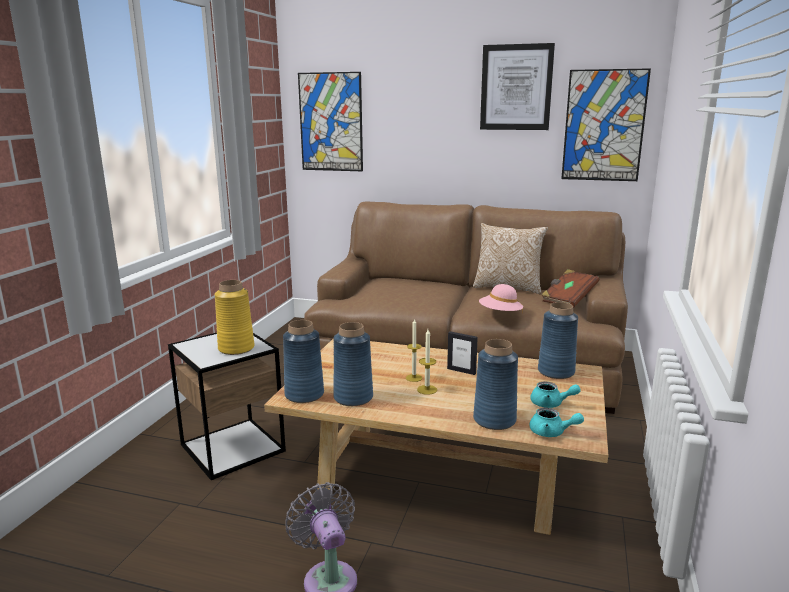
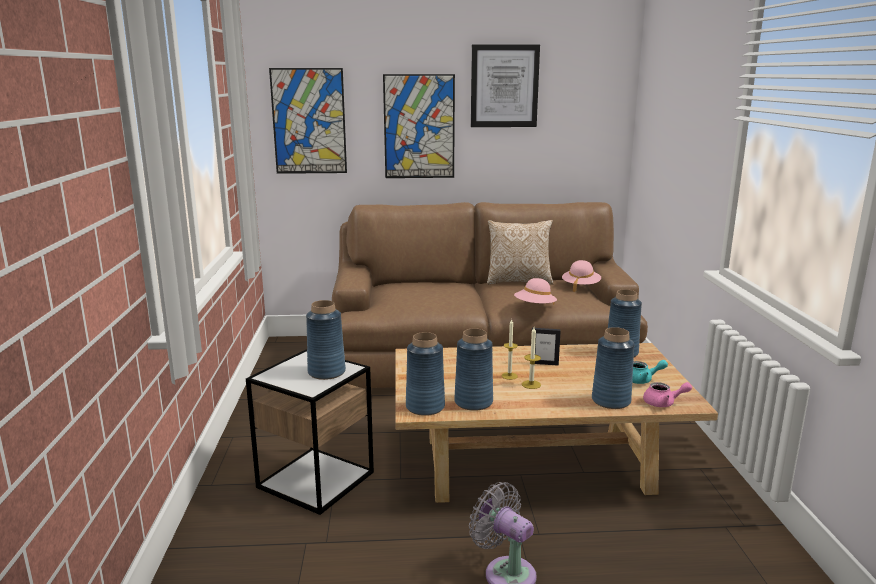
camera: 20 degrees left, 0 degrees up
yellow vase [214,280,255,355] -> blue vase [306,300,346,380]
turquoise teapot [529,408,584,437] -> pink teapot [643,382,692,407]
brown book [542,269,599,308] -> pink hat [562,260,601,292]
picture [561,68,651,181] -> picture moved to [383,74,455,178]

